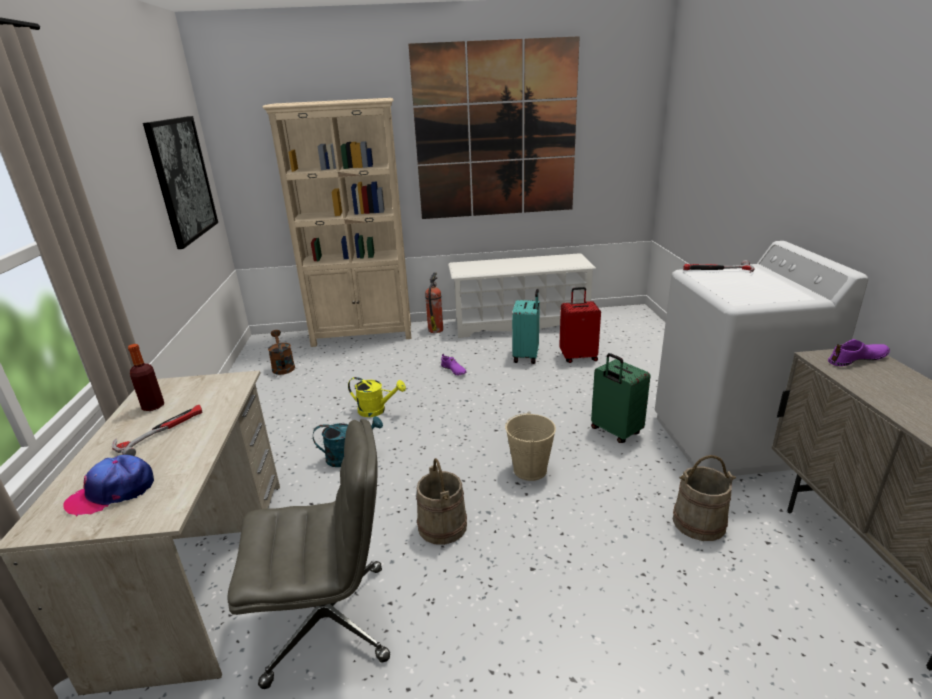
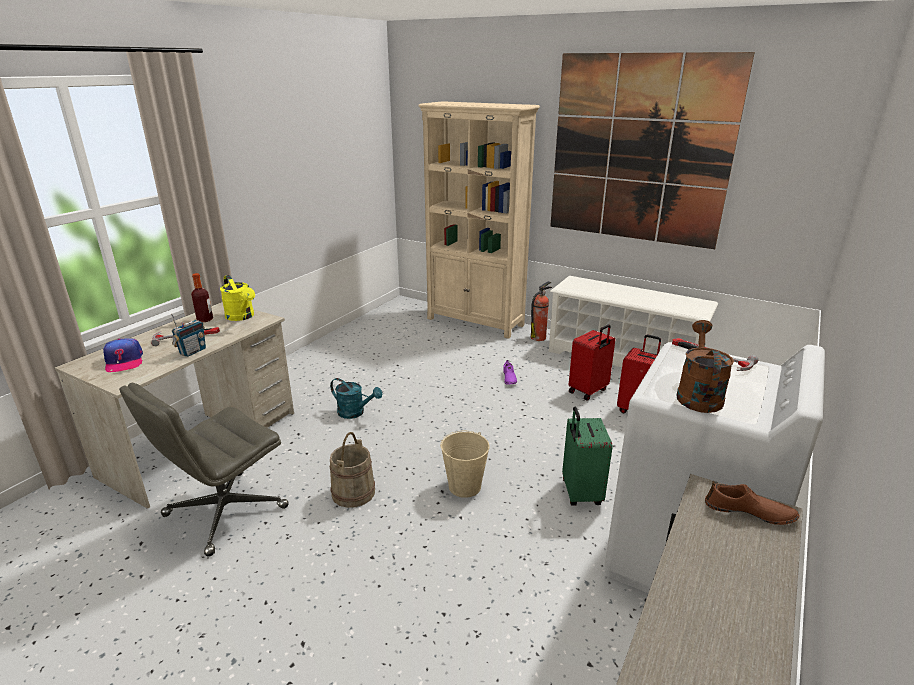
camera: 35 degrees right, 0 degrees up
cap [63,455,154,517] -> cap turned 120 degrees counterclockwise [103,338,143,372]
picture [143,116,218,249] -> none
grey office chair [227,419,390,689] -> grey office chair turned 105 degrees clockwise [119,383,289,557]
brown watering can [268,330,295,375] -> brown watering can moved to [676,320,734,413]
yellow watering can [348,377,406,417] -> yellow watering can moved to [220,275,255,321]
turquoise suitcase [512,289,540,364] -> red suitcase [569,324,615,401]
beige bucket [673,455,736,541] -> none
purple shoe [828,339,890,366] -> brown shoe [705,481,800,525]
none -> radio [171,314,206,357]

